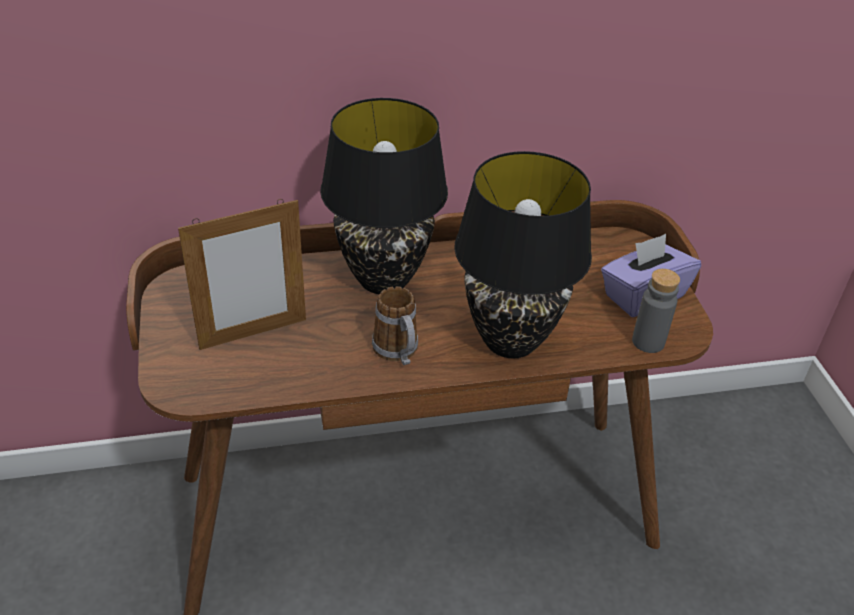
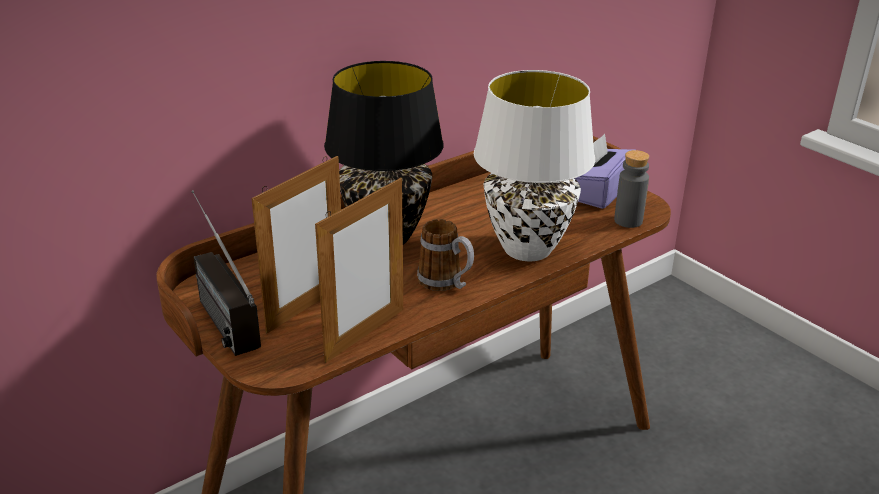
camera: 25 degrees left, 10 degrees down
black table lamp [454,151,592,358] -> white table lamp [474,70,595,261]
none -> radio [191,190,261,356]
none -> picture frame [315,178,403,363]

